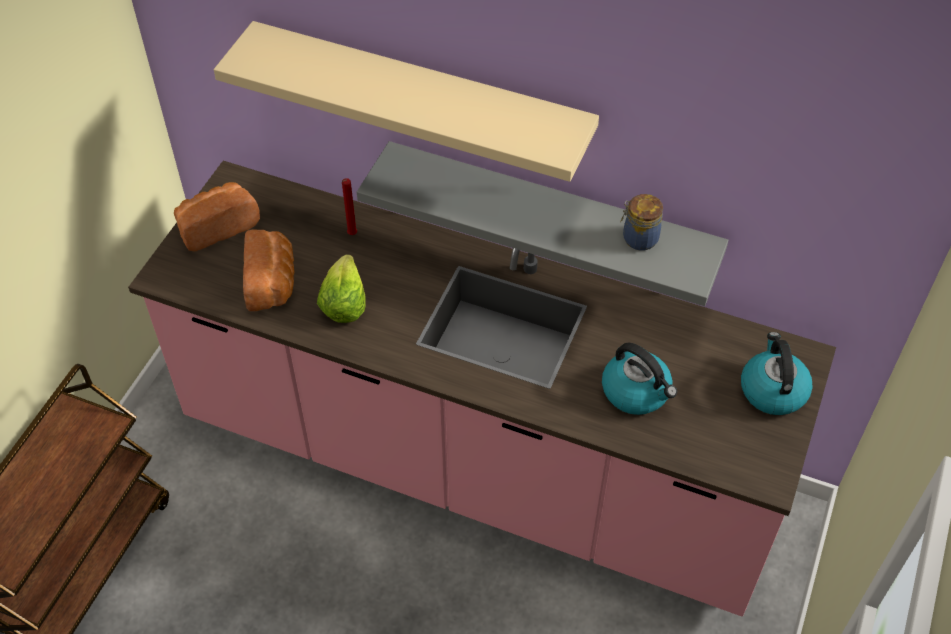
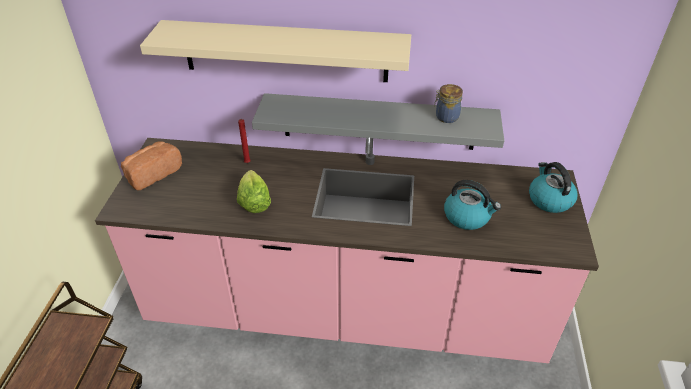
camera: 15 degrees left, 10 degrees down
bread [243,230,294,311] -> none

